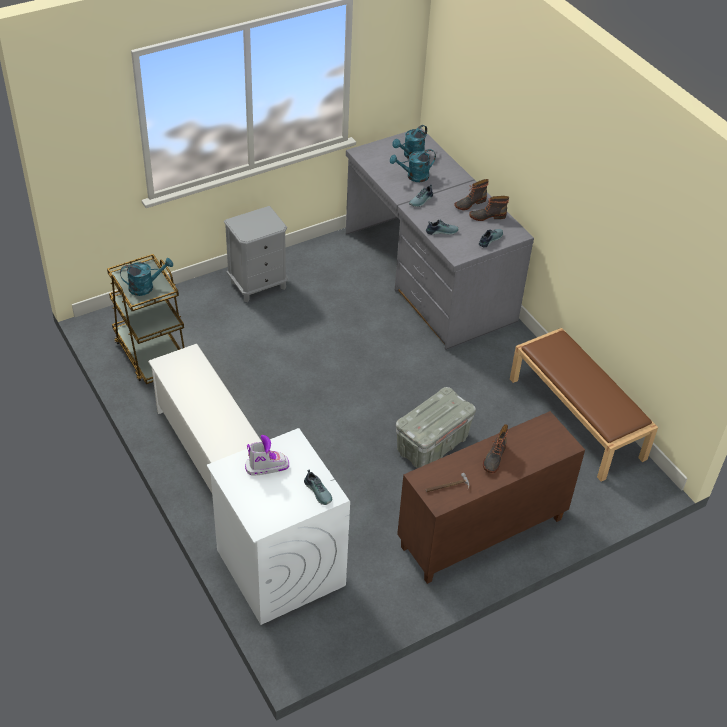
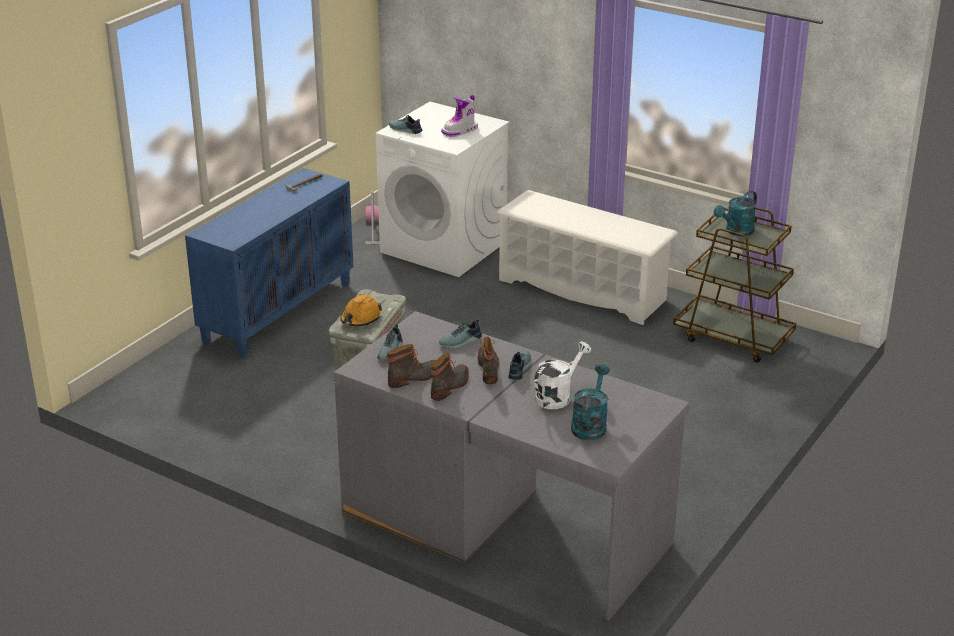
camera: 155 degrees right, 15 degrees down
grey nightstand [224,206,288,302] -> none
turquoise watering can [390,149,436,182] -> white watering can [534,341,591,409]
brown cabinet [397,411,585,584] -> blue cabinet [185,168,354,358]
boot [483,424,508,473] -> boot moved to [478,337,499,384]
brown bench [510,328,658,482] -> none
none -> orange hard hat [340,295,382,326]
none -> vacuum cleaner [365,190,380,246]

